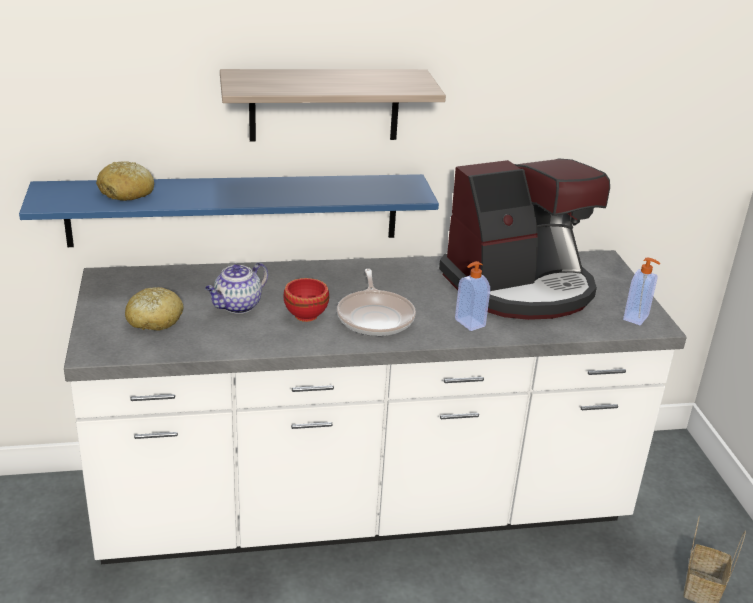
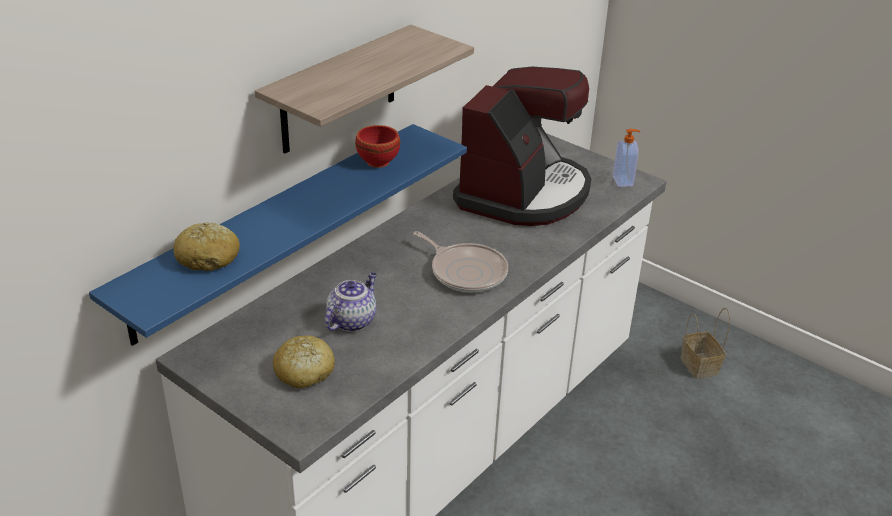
camera: 40 degrees left, 5 degrees up
teapot [205,263,268,314] -> teapot turned 150 degrees counterclockwise [324,272,377,332]
red bowl [283,278,329,322] -> red bowl moved to [355,125,400,168]
soap dispenser [455,261,490,331] -> none

